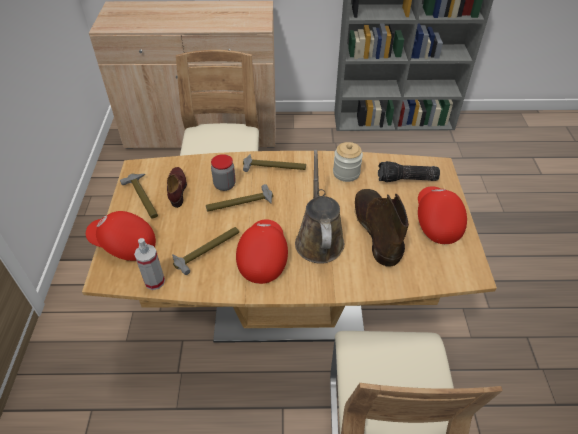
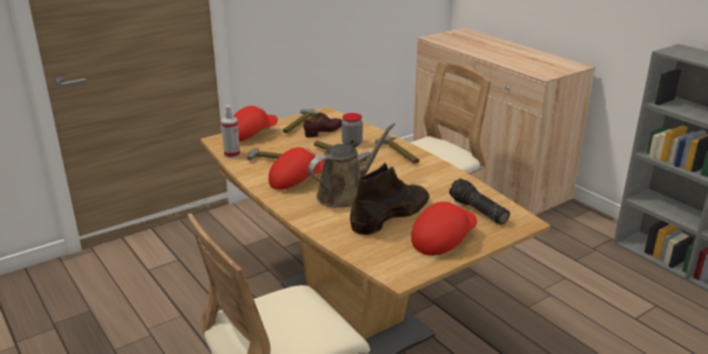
camera: 55 degrees right, 20 degrees down
red cap [86,211,156,261] -> red cap turned 75 degrees clockwise [232,106,278,142]
jar [333,142,363,182] -> none

